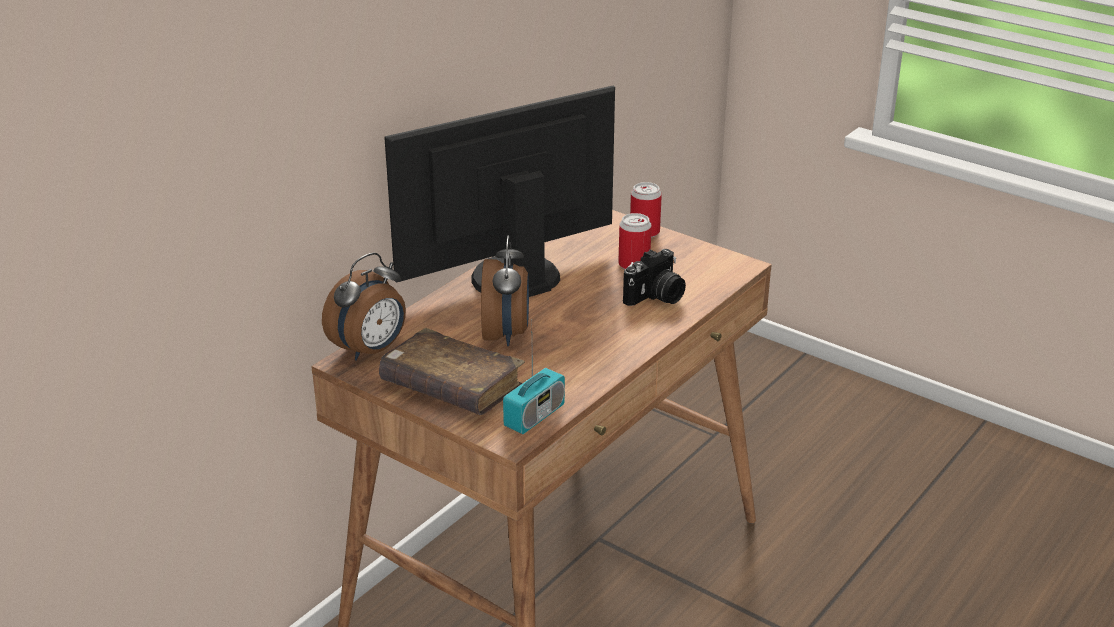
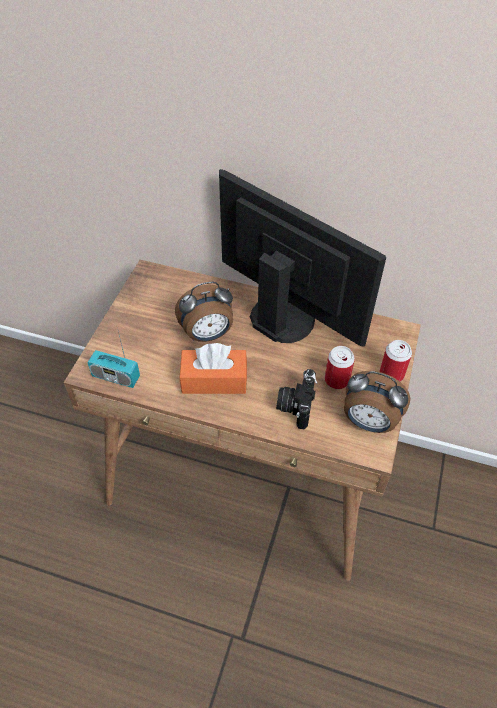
camera: 70 degrees right, 20 degrees up
alarm clock [322,252,406,361] -> alarm clock moved to [344,371,410,433]
brown book [379,328,525,415] -> none
camera [623,249,686,306] -> camera turned 75 degrees clockwise [276,369,318,429]
none -> orange tissue box [180,343,247,394]

